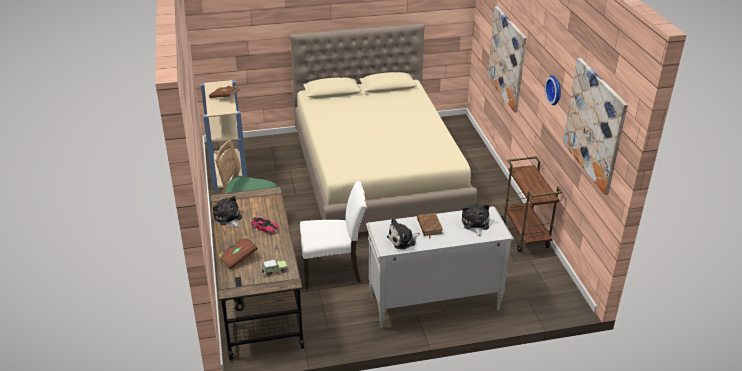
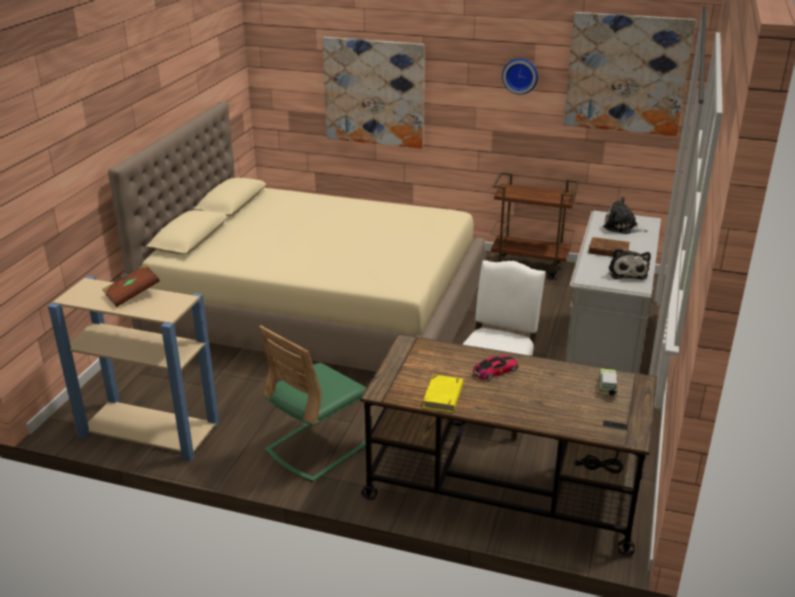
camera: 60 degrees left, 5 degrees down
plush toy [213,196,242,227] -> yellow book [423,374,463,412]
brown book [218,235,258,269] -> none

